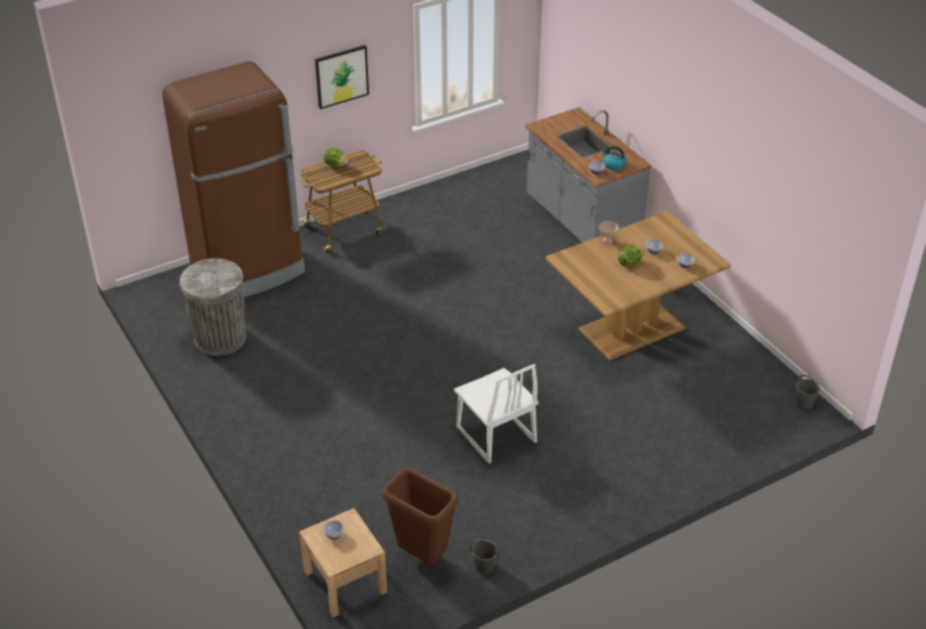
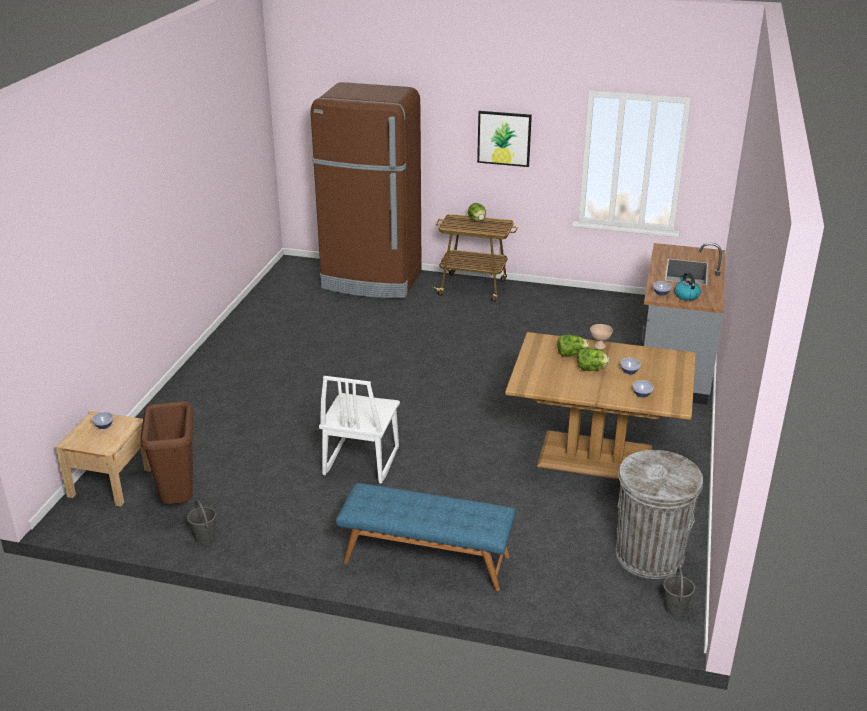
camera: 45 degrees right, 10 degrees down
grey trash can [180,258,247,356] -> grey trash can moved to [616,450,703,579]
none -> blue bench [336,483,516,591]
none -> lettuce [557,335,589,357]

